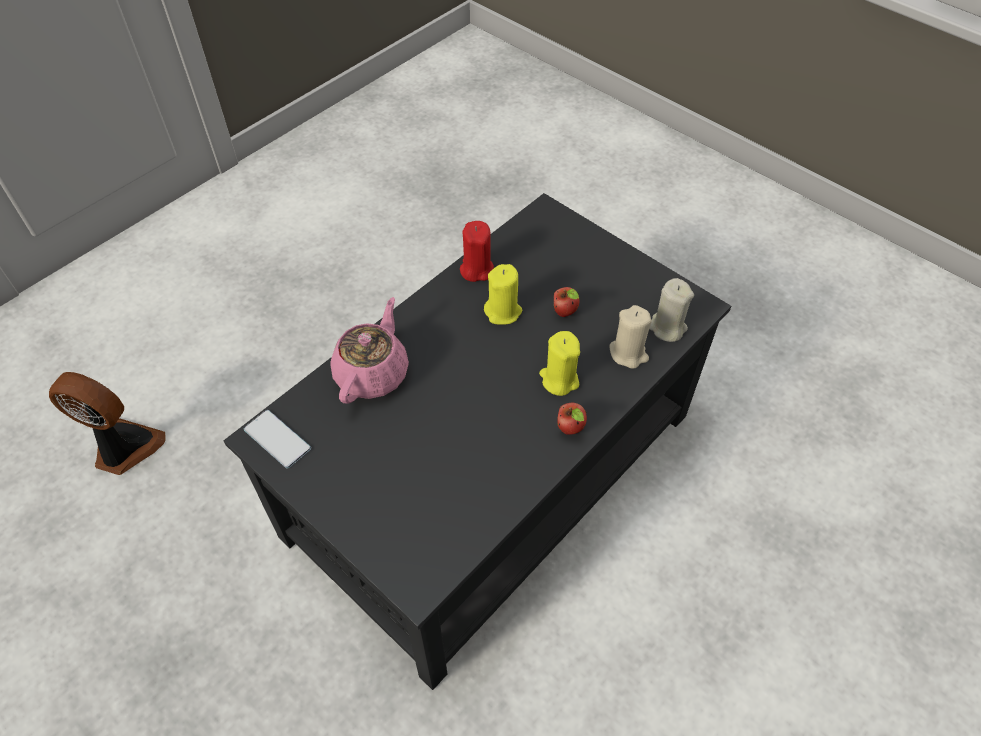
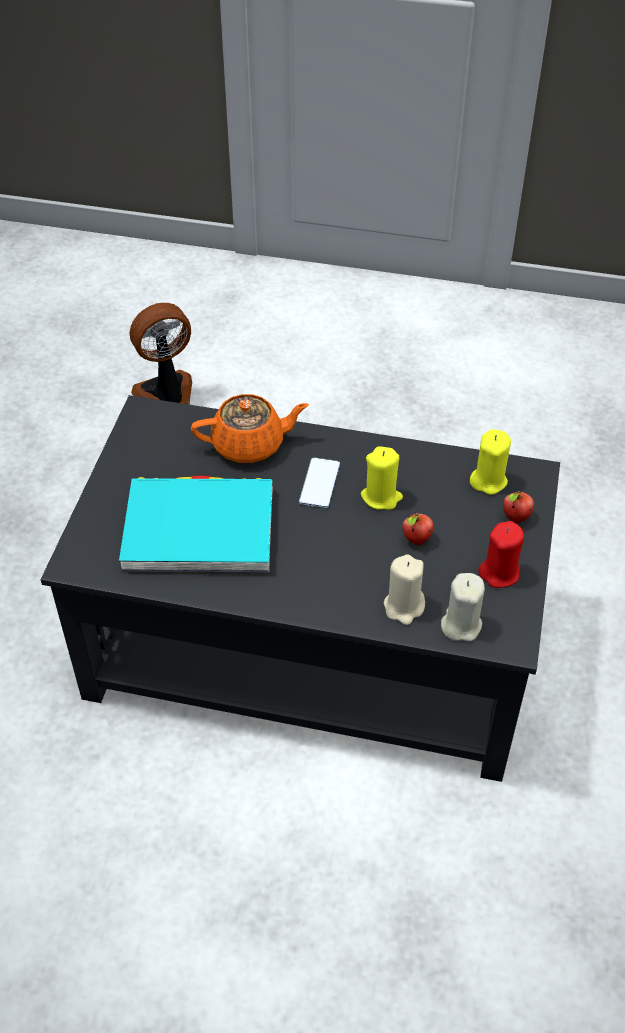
camera: 60 degrees right, 5 degrees down
fan [49,372,166,475] -> fan turned 105 degrees counterclockwise [129,303,192,404]
phone [244,410,311,469] -> phone moved to [299,457,340,508]
pink teapot [330,297,409,404] -> orange teapot [191,394,309,463]
red candle [460,221,494,282] -> red candle moved to [478,521,524,588]
yellow candle [539,331,580,396] -> yellow candle moved to [470,429,511,495]
apple [557,403,587,435] -> apple moved to [503,491,534,523]
none -> turquoise book [119,476,273,572]

